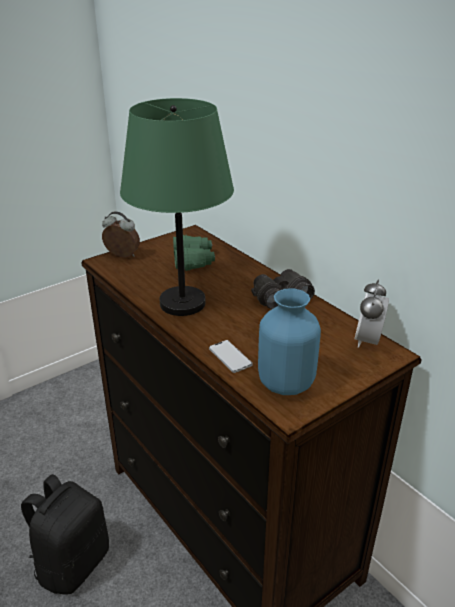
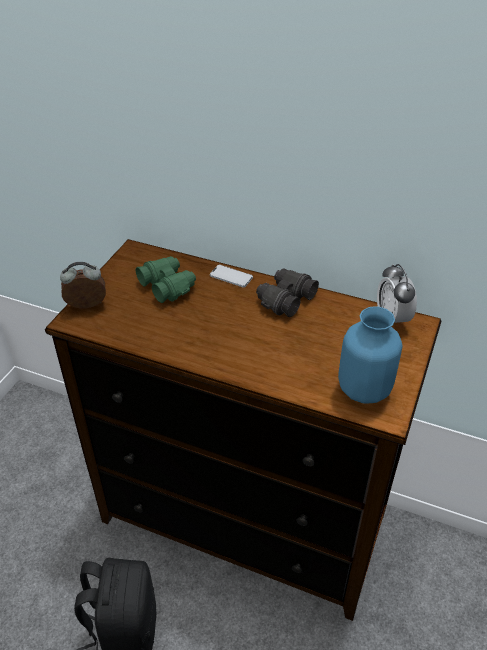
camera: 30 degrees left, 10 degrees up
green table lamp [120,98,234,316] -> none
phone [209,340,252,373] -> phone moved to [210,265,253,288]

